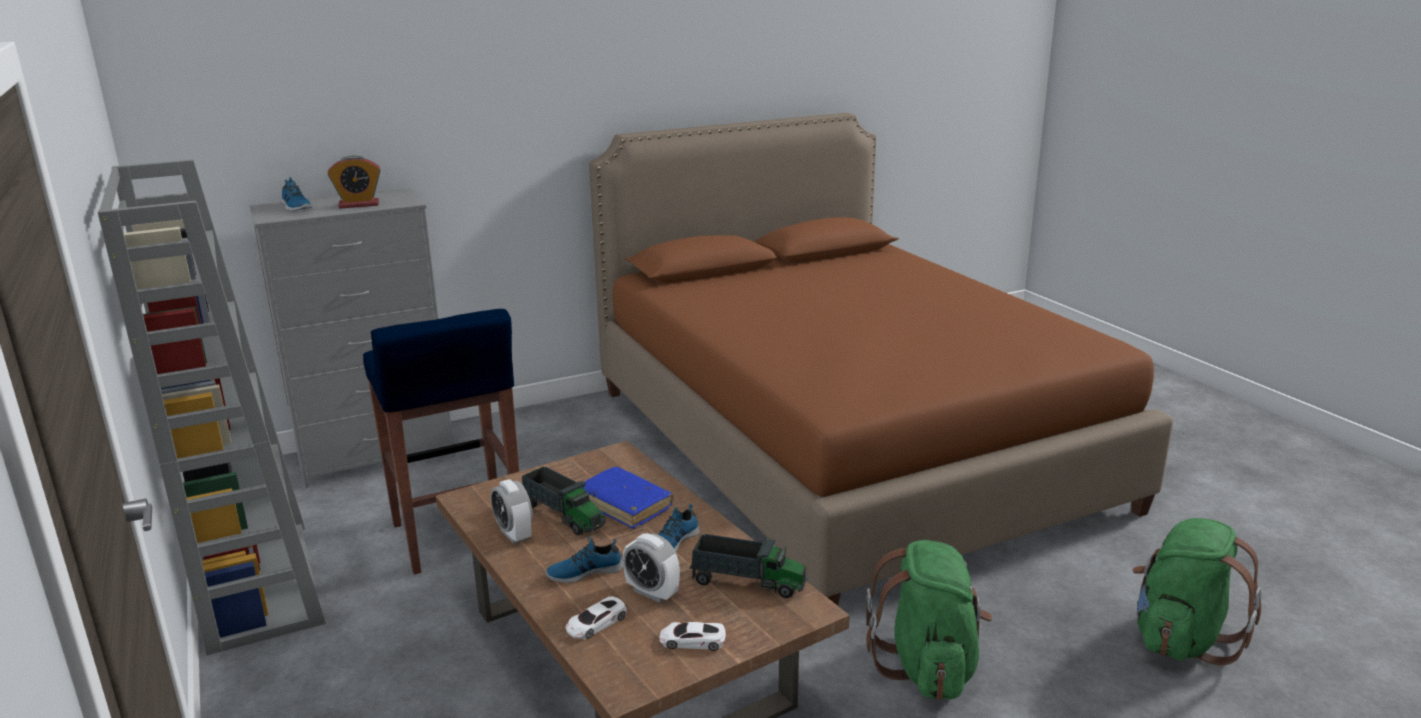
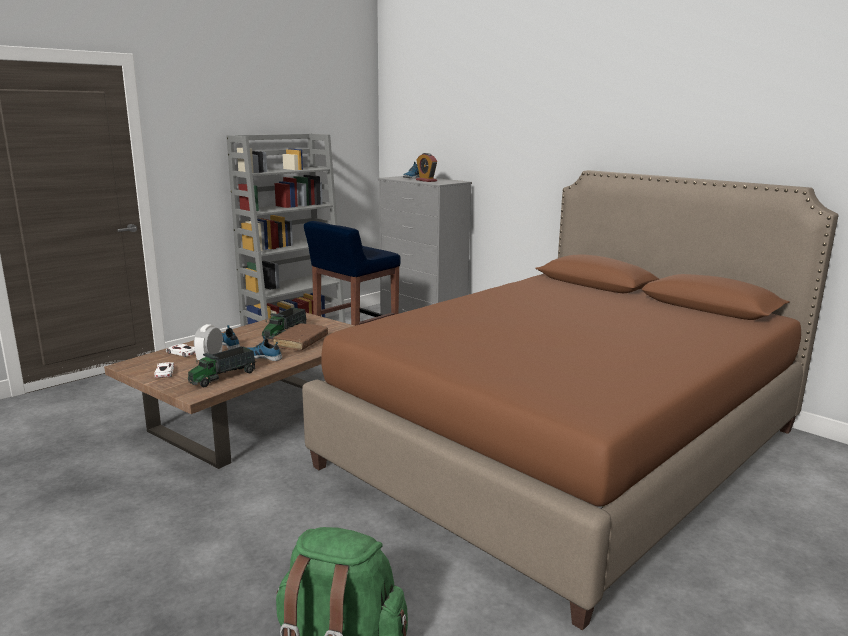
camera: 70 degrees right, 5 degrees down
alarm clock [490,479,533,544] -> none
blue book [583,467,673,529] -> brown book [273,323,328,350]
toy truck [689,534,806,598] -> toy truck turned 45 degrees clockwise [188,347,256,387]
green backpack [866,540,992,700] -> none

